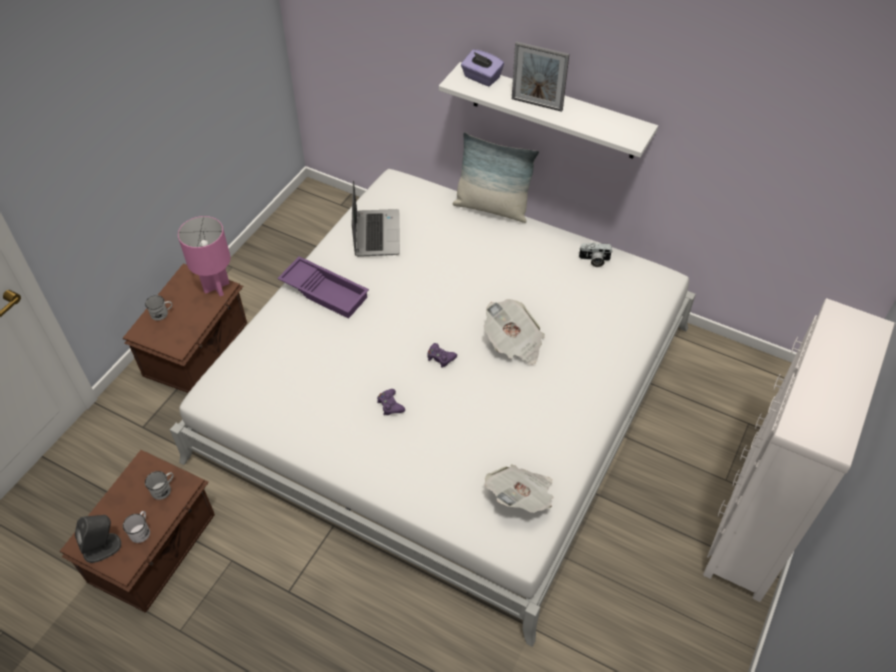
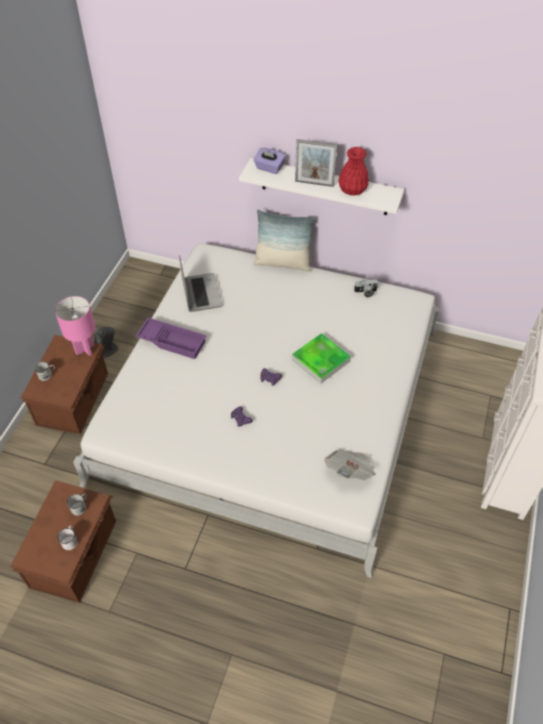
camera: 10 degrees left, 0 degrees up
grey speaker [75,515,121,563] -> grey speaker moved to [94,327,119,358]
newspaper [484,299,545,365] -> tray [292,333,351,384]
none -> red vase [338,147,369,195]

